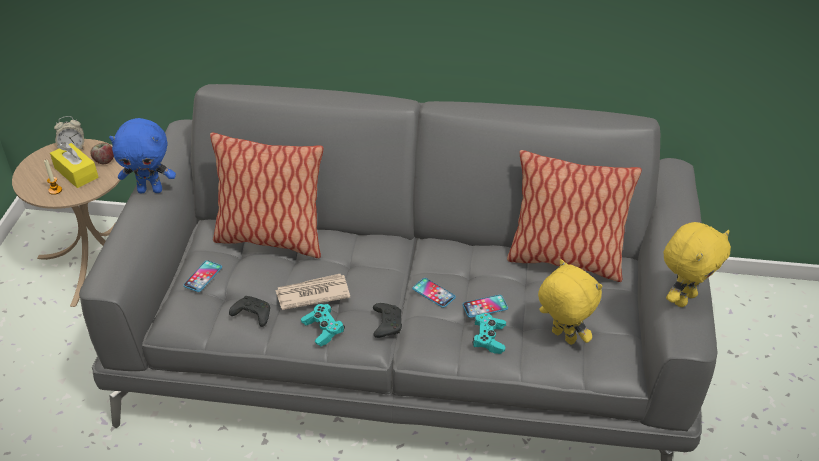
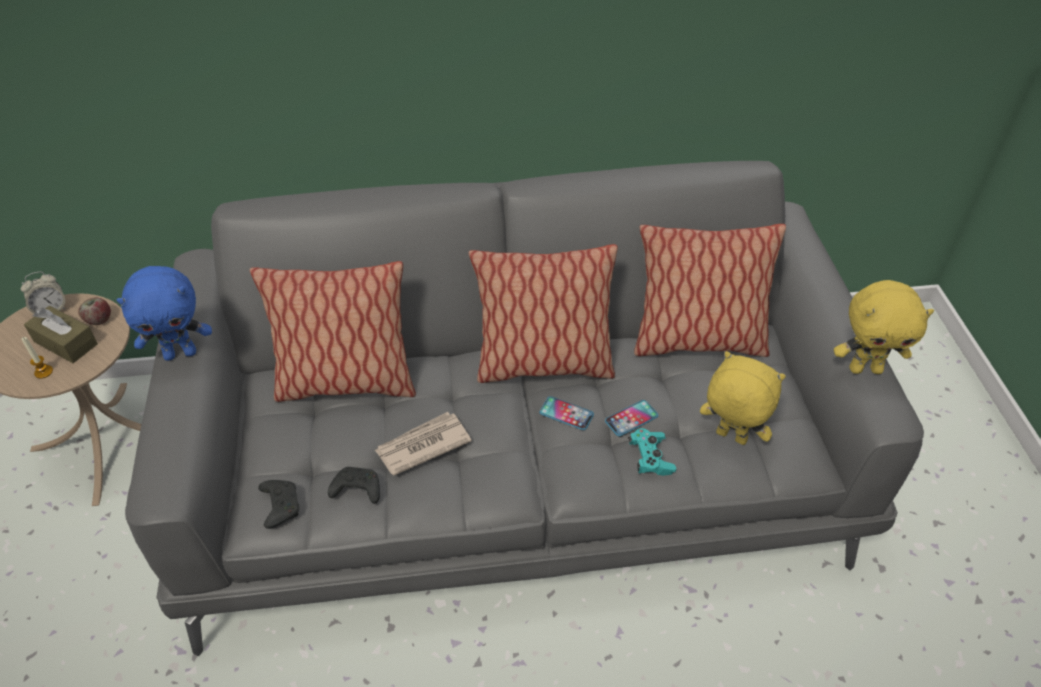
camera: 15 degrees left, 5 degrees up
yellow tissue box [50,142,99,188] -> brown tissue box [24,306,98,363]
phone [183,260,222,292] -> none
turquoise game controller [301,304,345,347] -> none
black game controller [373,303,402,338] -> black game controller moved to [258,480,299,529]
yellow plush toy [664,222,731,307] -> yellow plush toy turned 60 degrees clockwise [834,280,934,374]
none -> pillow [469,244,618,383]

